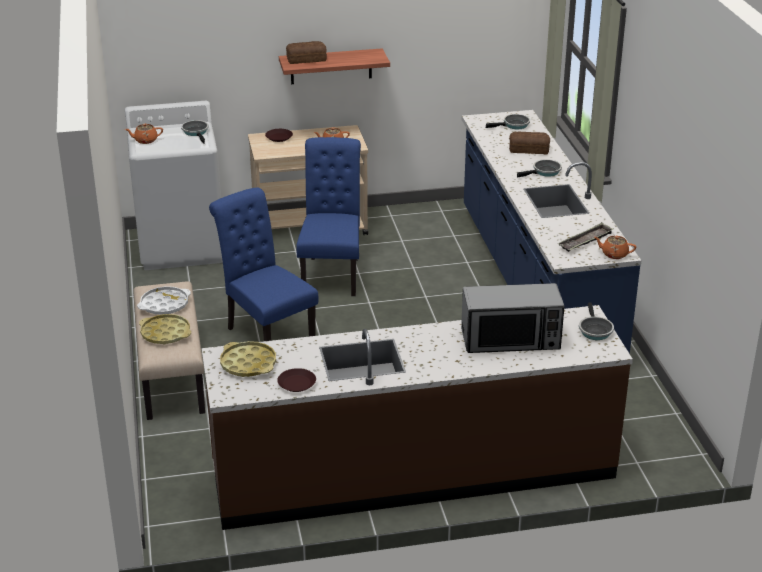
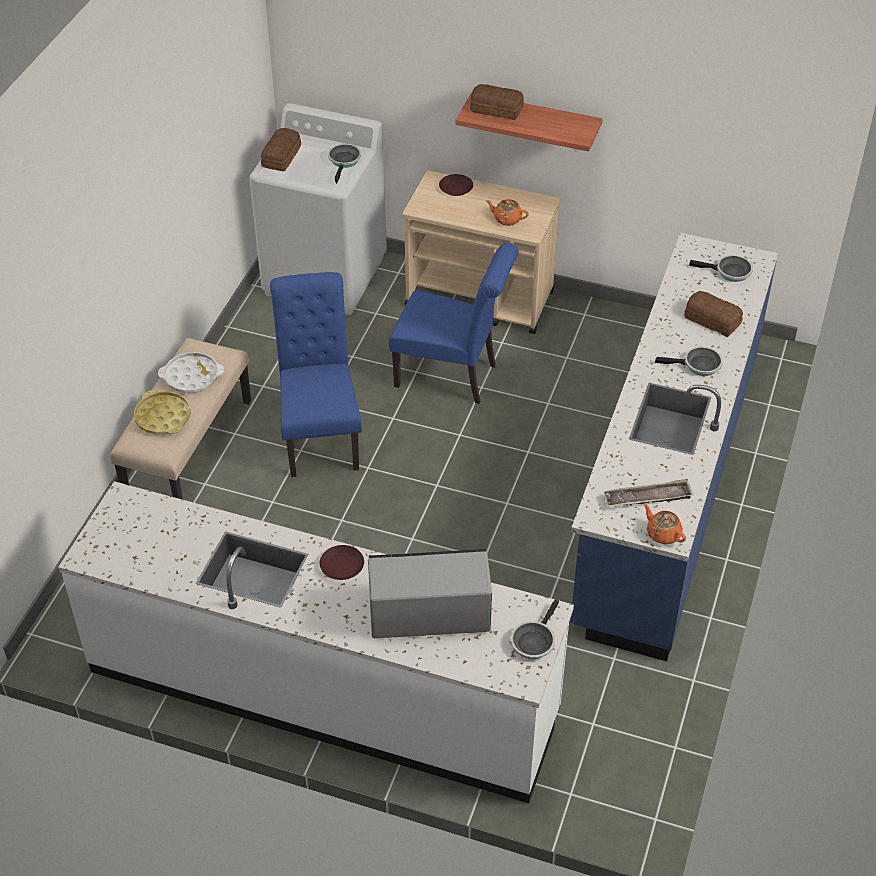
camera: 30 degrees right, 15 degrees up
orange teapot [125,123,163,144] -> bread [261,128,301,171]
brown counter [202,305,633,530] -> white counter [58,481,574,803]
yellow tray [220,341,276,377] -> none
brown plate [277,368,316,392] -> brown plate moved to [320,545,364,580]
blue chair [296,137,361,296] -> blue chair turned 75 degrees clockwise [389,243,519,404]
microwave [461,283,564,353] -> microwave turned 150 degrees clockwise [368,549,492,638]

